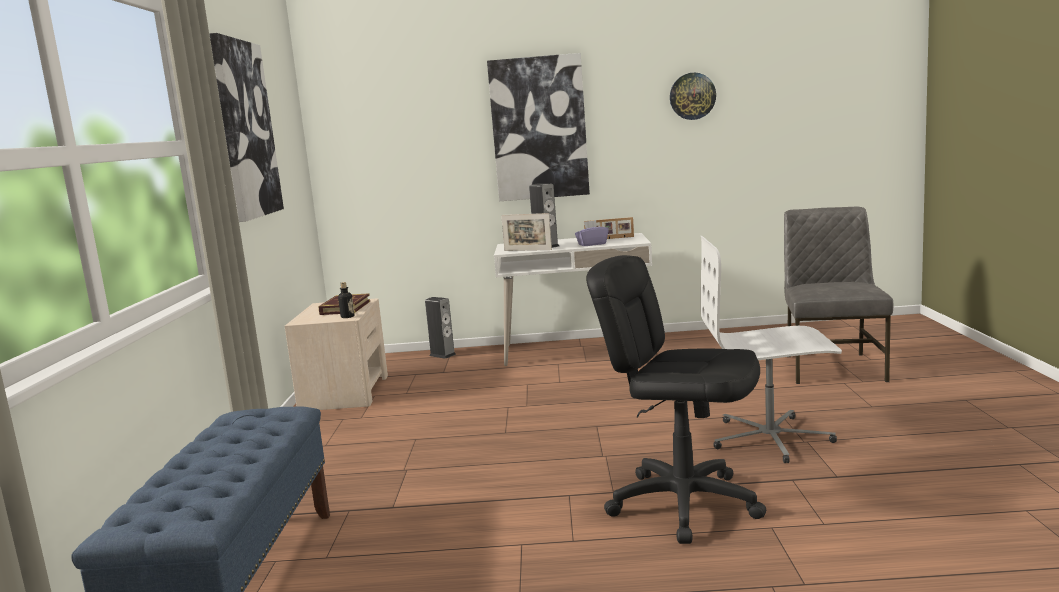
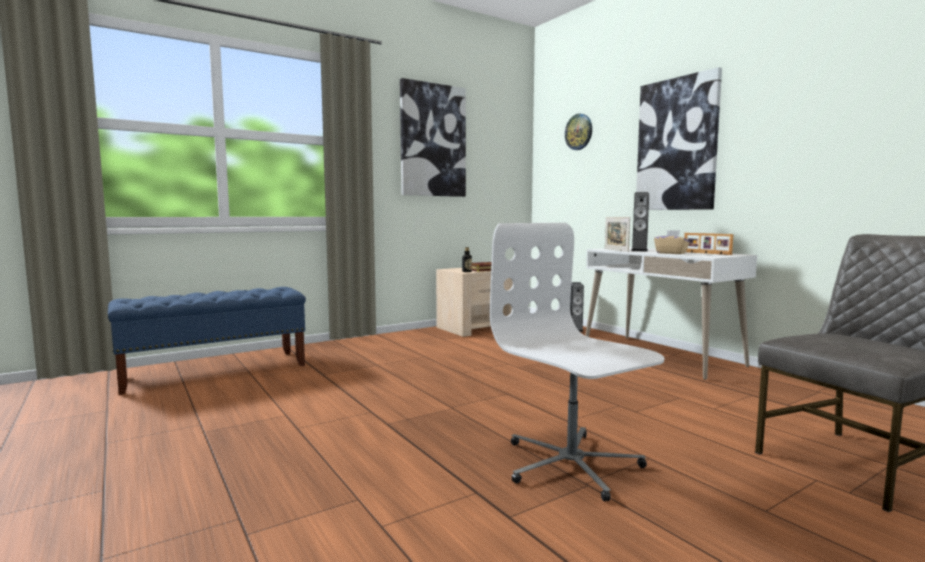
camera: 55 degrees right, 5 degrees down
purple tissue box [575,220,609,246] -> beige tissue box [654,230,690,254]
black office chair [586,255,766,544] -> none
wall clock [670,73,716,120] -> wall clock moved to [565,114,592,150]

